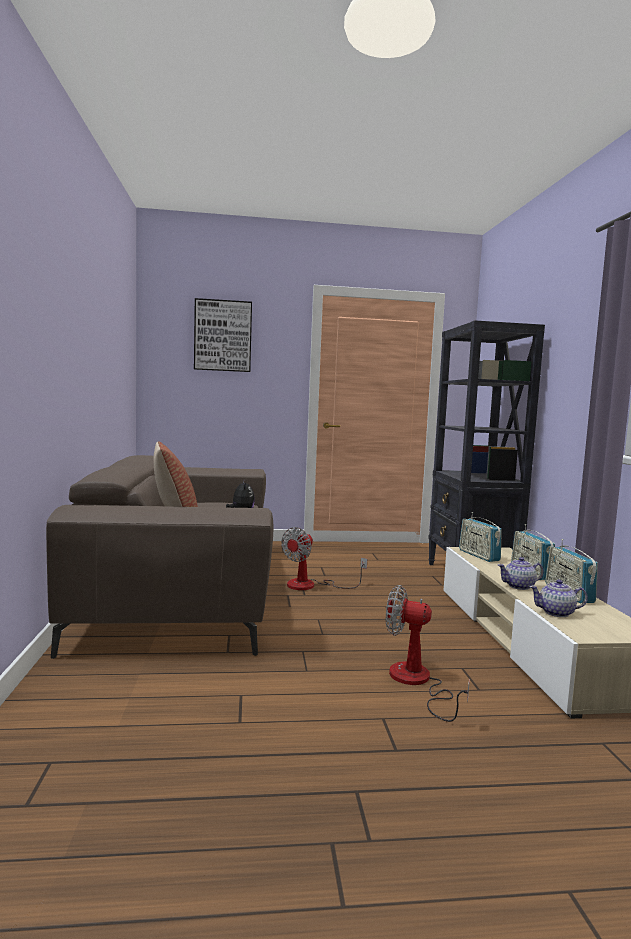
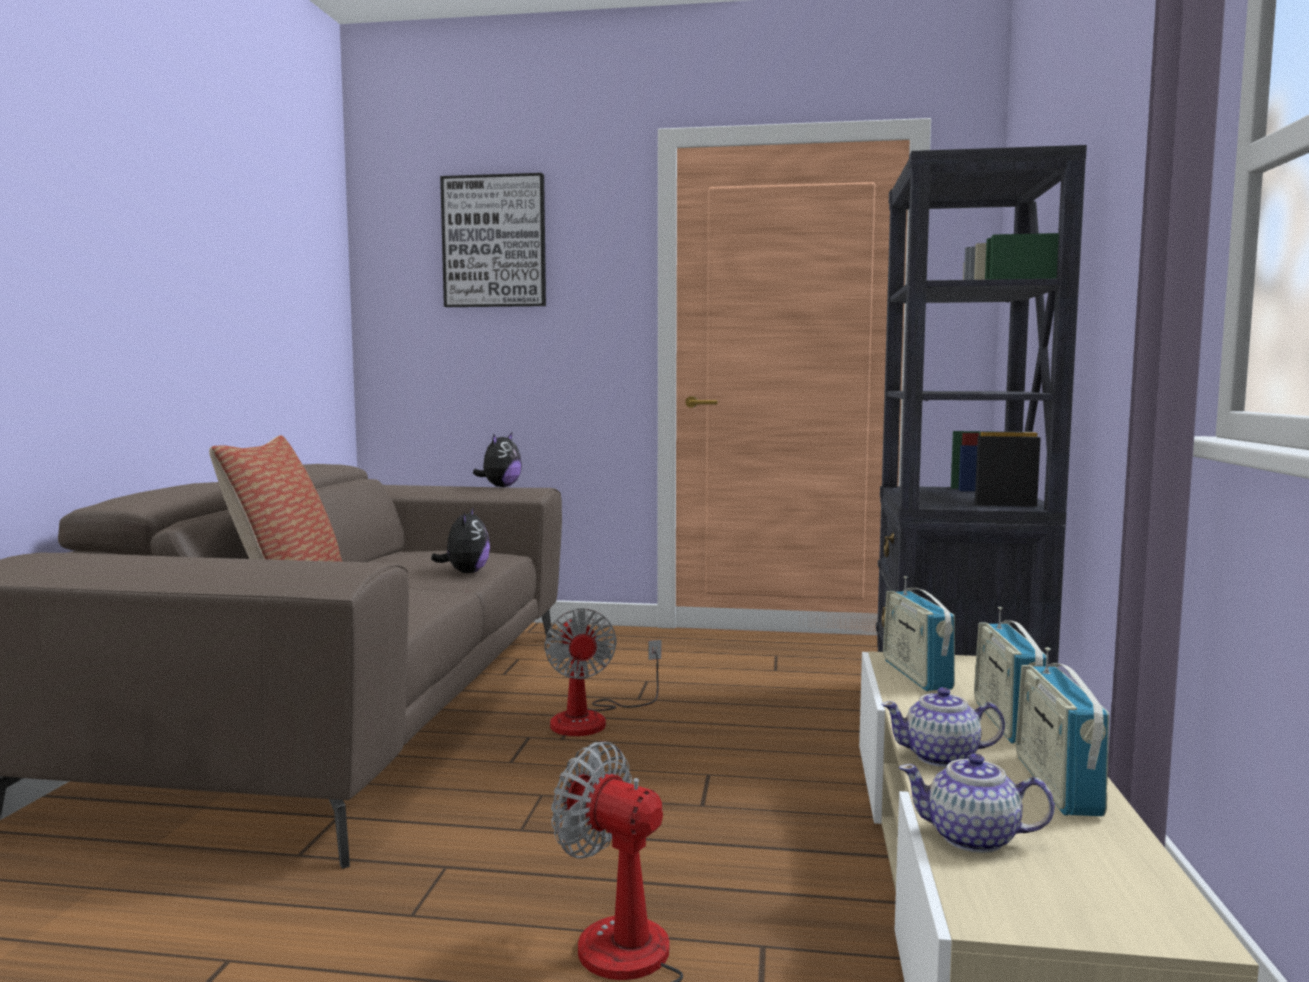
camera: 15 degrees right, 0 degrees up
fan [281,527,367,590] -> fan turned 60 degrees counterclockwise [544,608,661,736]
none -> plush toy [473,433,522,487]

